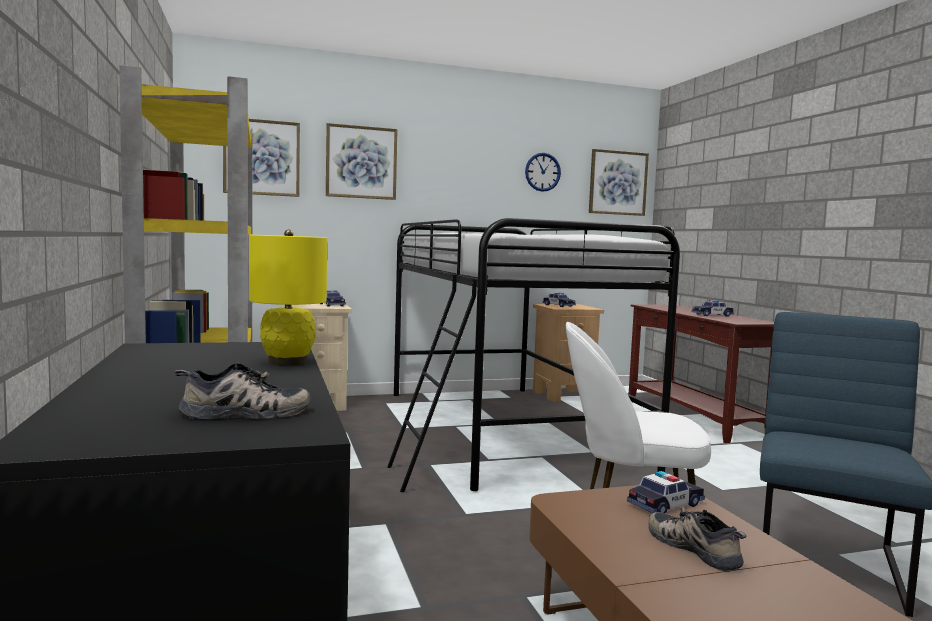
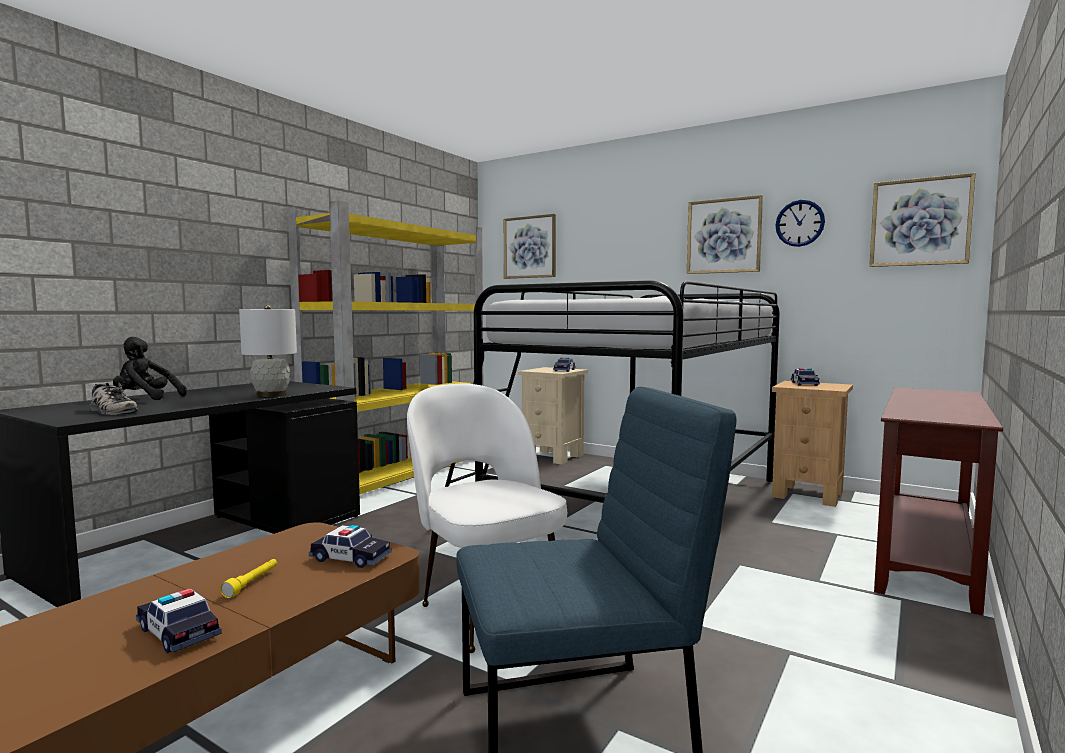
camera: 50 degrees right, 0 degrees up
yellow table lamp [249,230,327,365] -> white table lamp [239,305,297,397]
picture [326,123,398,200] -> picture moved to [687,195,763,274]
shoe [648,507,747,572] -> yellow flashlight [220,559,277,598]
toy car [692,300,734,317] -> toy car moved to [136,588,222,653]
none -> black plush toy [113,337,187,400]

